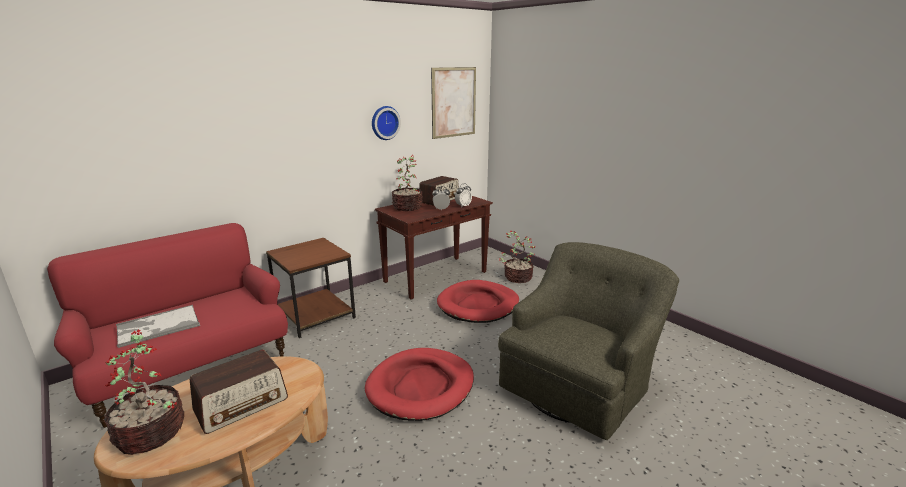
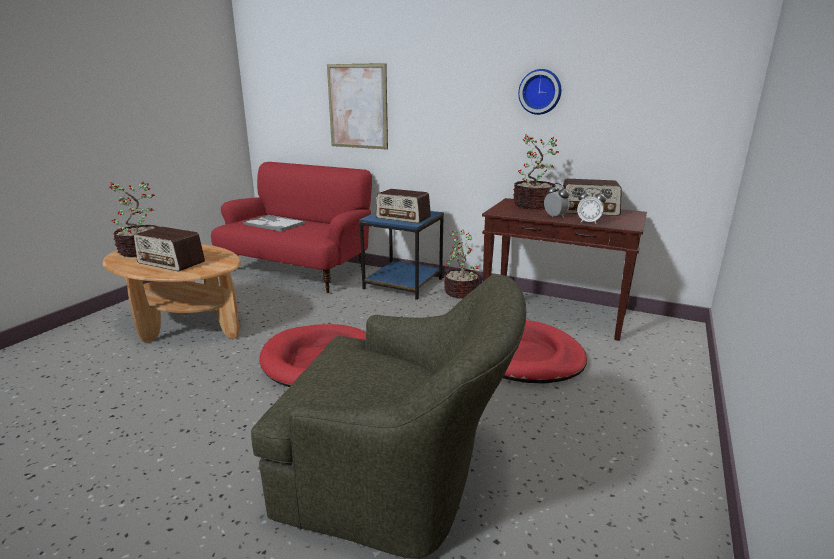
camera: 65 degrees right, 0 degrees up
brown side table [266,238,356,338] -> blue side table [359,211,444,300]
picture [431,67,476,139] -> picture moved to [327,63,388,150]
potted plant [499,230,535,283] -> potted plant moved to [444,230,480,299]
none -> radio [376,189,431,223]

